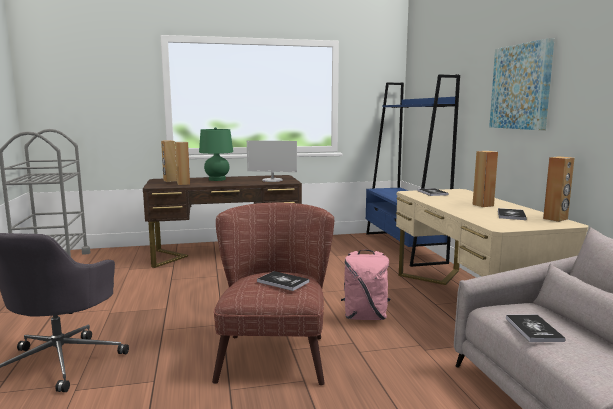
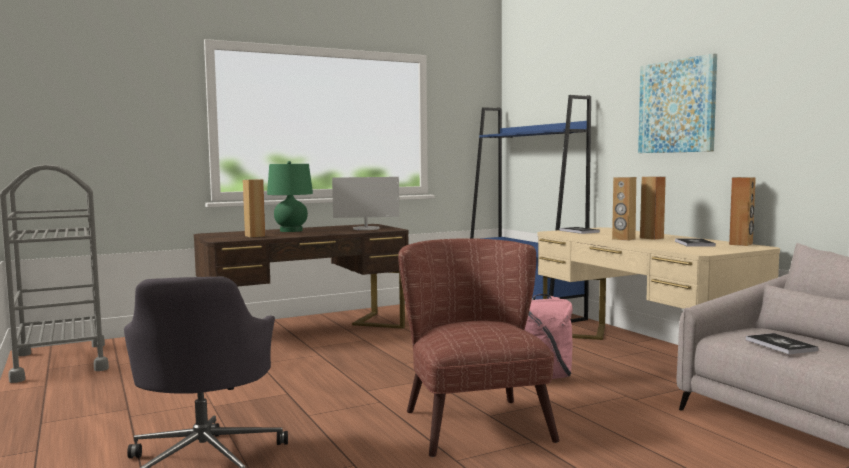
camera: 15 degrees left, 5 degrees down
brown speaker [161,140,177,182] -> brown speaker moved to [612,177,636,241]
book [257,271,309,291] -> none

